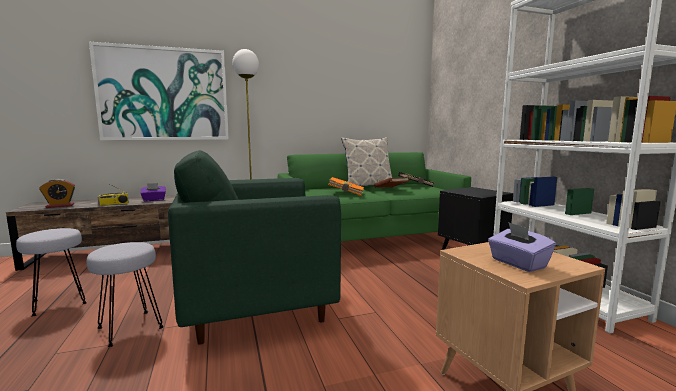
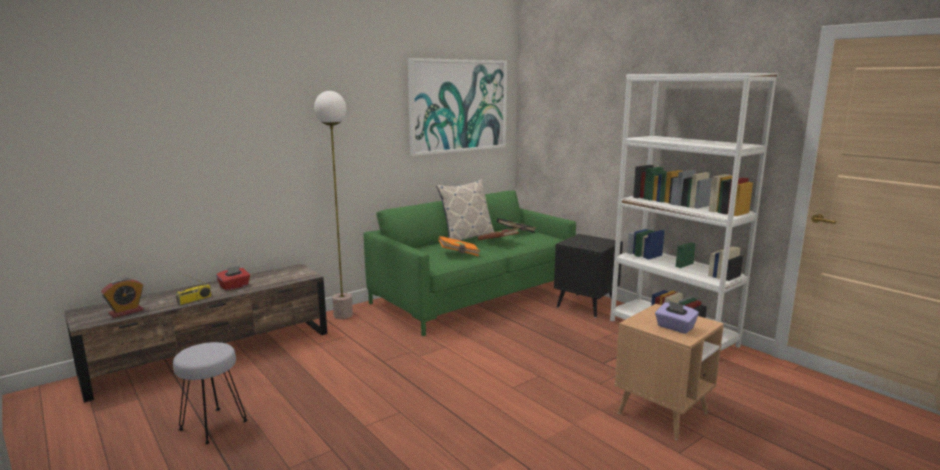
camera: 20 degrees left, 5 degrees up
grey stool [87,242,164,347] -> none
picture [89,42,229,140] -> picture moved to [408,58,507,156]
purple tissue box [141,183,166,201] -> red tissue box [216,266,250,291]
green armchair [168,150,341,345] -> none

